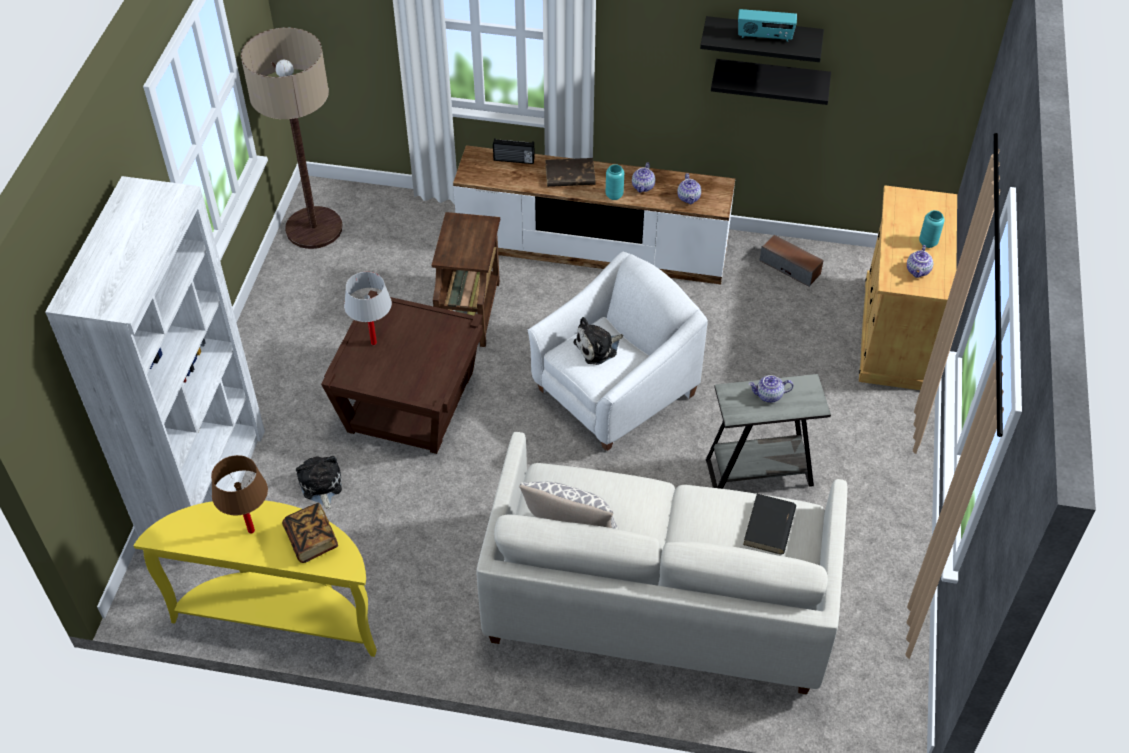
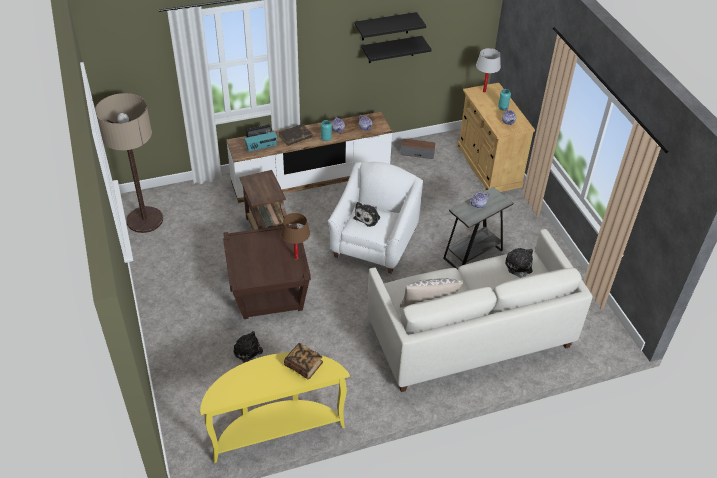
camera: 30 degrees left, 5 degrees down
white bookcase [45,176,265,538] -> none
brown table lamp [211,455,268,533] -> brown table lamp moved to [281,213,310,259]
white table lamp [344,272,392,345] -> white table lamp moved to [476,48,501,92]
radio [738,9,797,42] -> radio moved to [245,132,277,152]
black book [743,494,796,554] -> plush toy [505,248,533,278]

